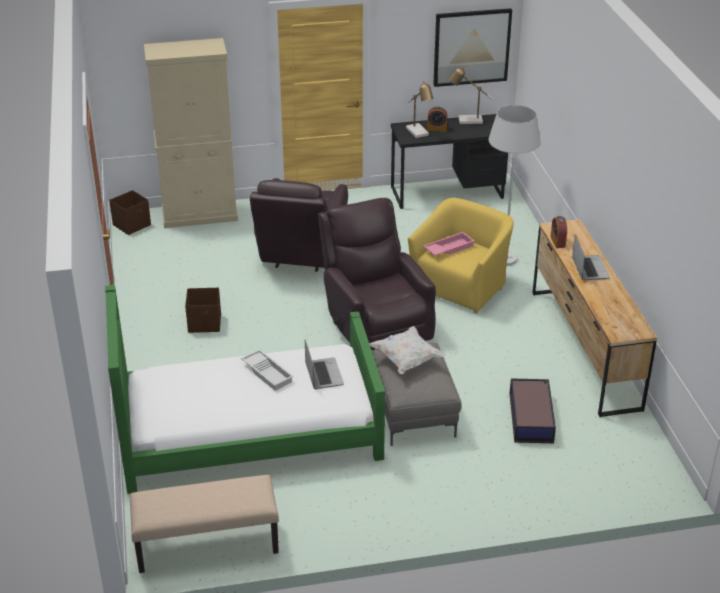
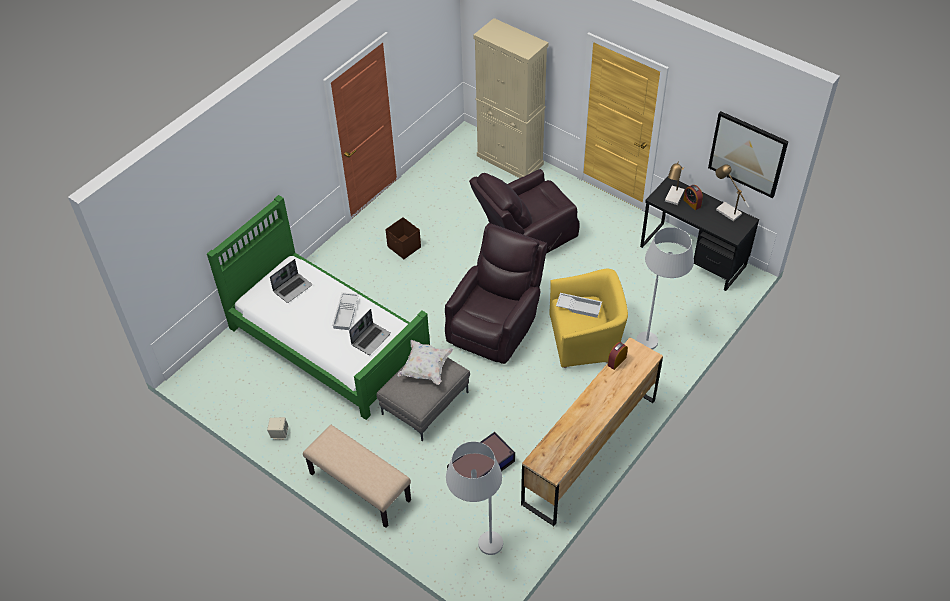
camera: 50 degrees right, 15 degrees up
brown storage box [109,190,151,235] -> none
beige bench [130,475,279,573] -> beige bench moved to [303,425,411,528]
pink tray [423,232,474,256] -> white tray [556,293,602,318]
laptop [572,234,610,280] -> laptop moved to [270,259,312,303]
none -> beige speaker [267,417,288,440]
none -> white floor lamp [446,441,503,555]

